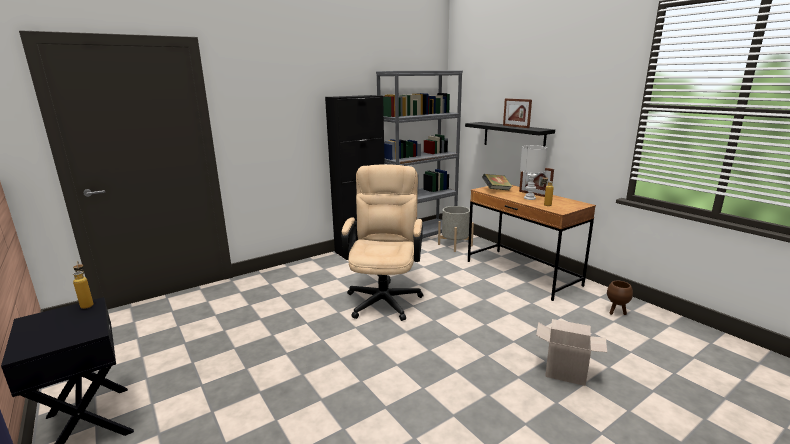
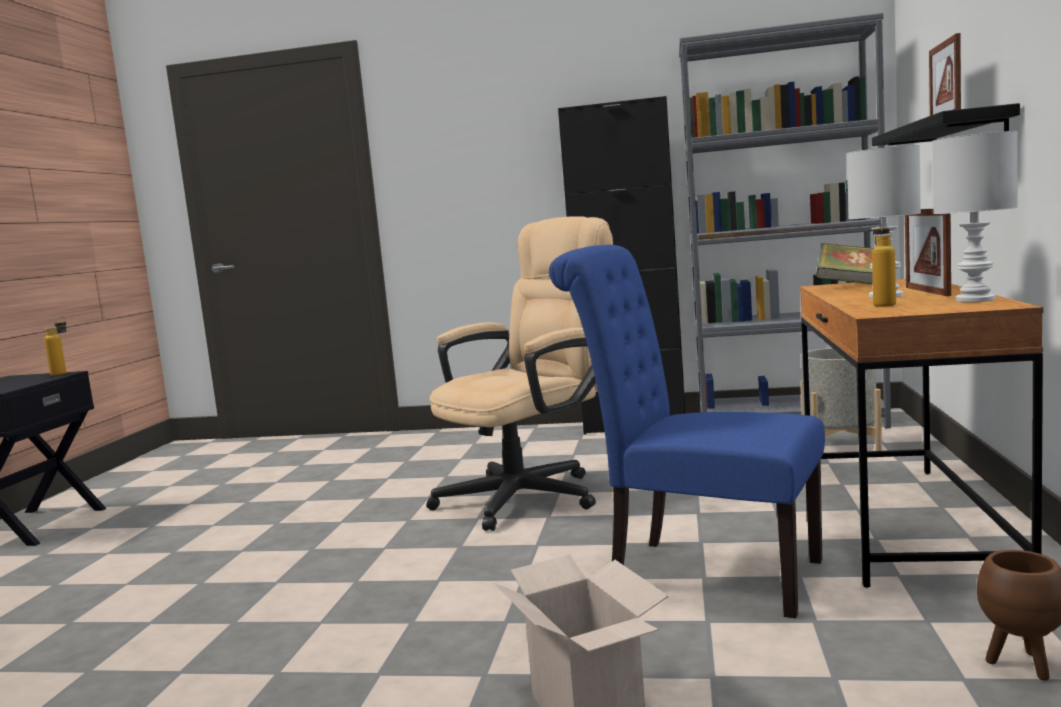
camera: 45 degrees right, 10 degrees down
none -> blue chair [549,245,825,619]
none -> white table lamp [933,131,1018,302]

